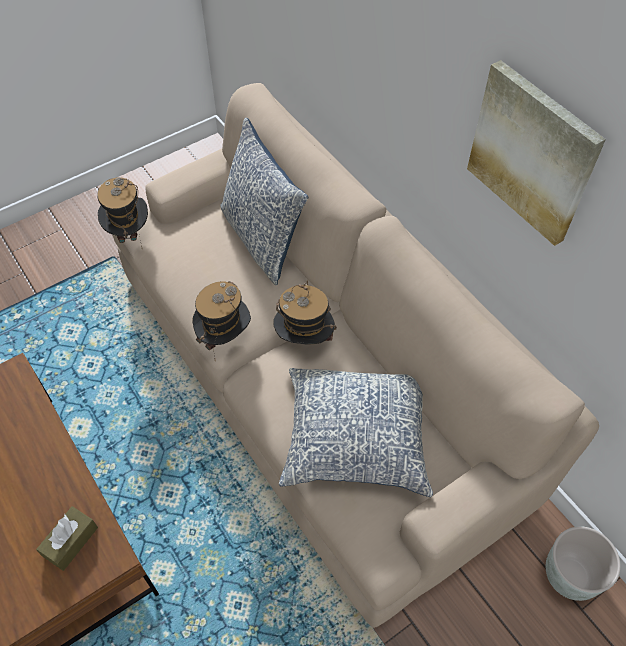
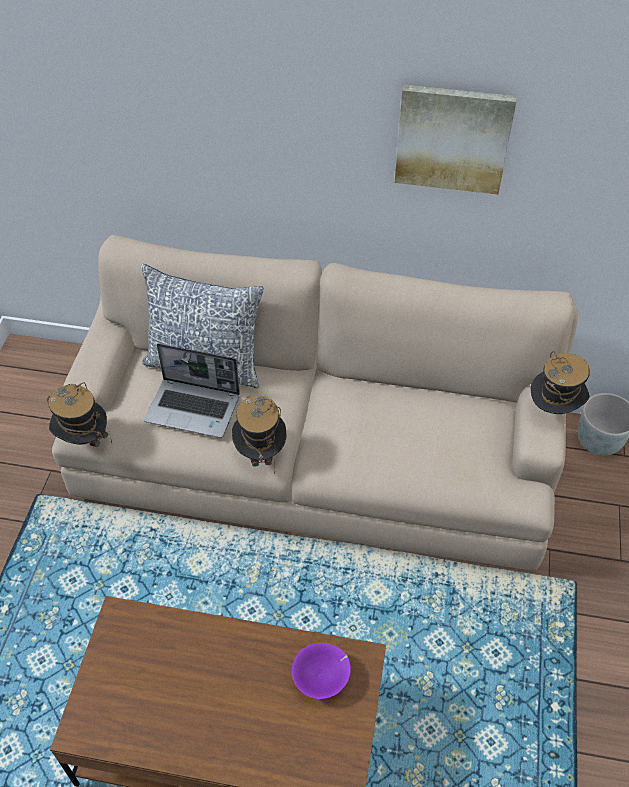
camera: 45 degrees left, 5 degrees down
brown tissue box [36,506,98,571] -> purple bowl [292,643,351,699]
hat [273,280,337,344] -> hat moved to [531,351,590,414]
pillow [279,368,433,497] -> none
none -> laptop [144,343,240,438]

